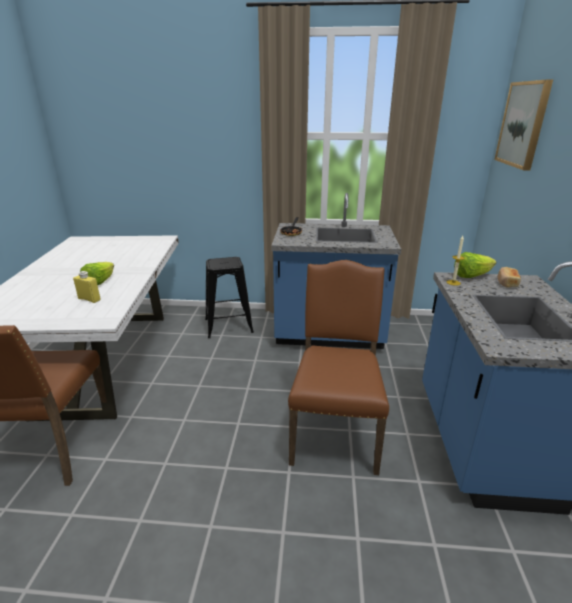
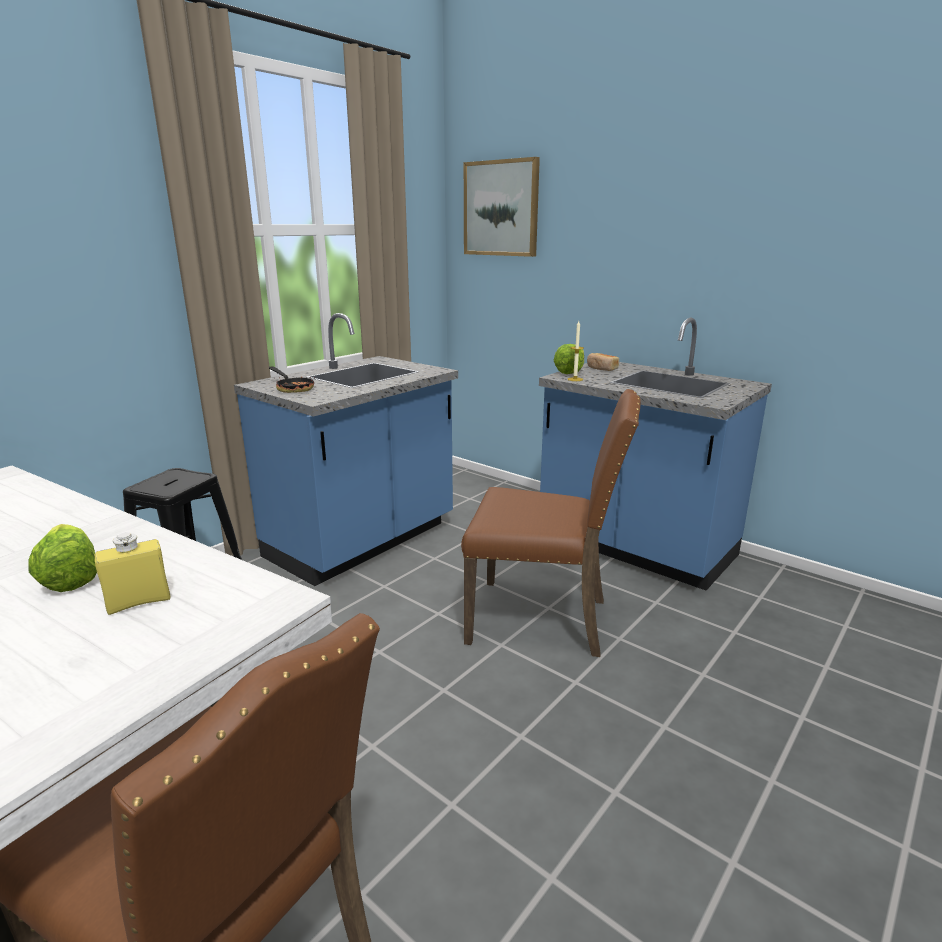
camera: 55 degrees left, 5 degrees down
brown chair [288,260,389,475] -> brown chair turned 150 degrees clockwise [461,389,641,657]

